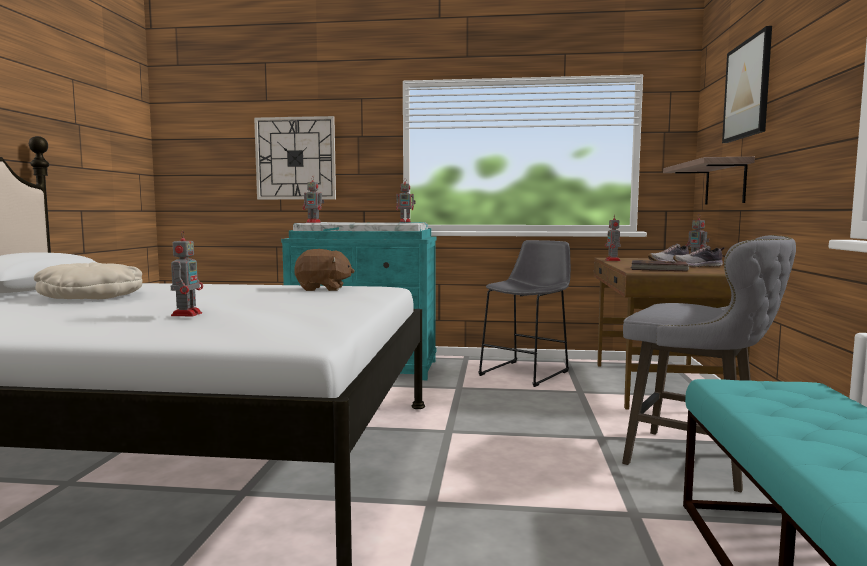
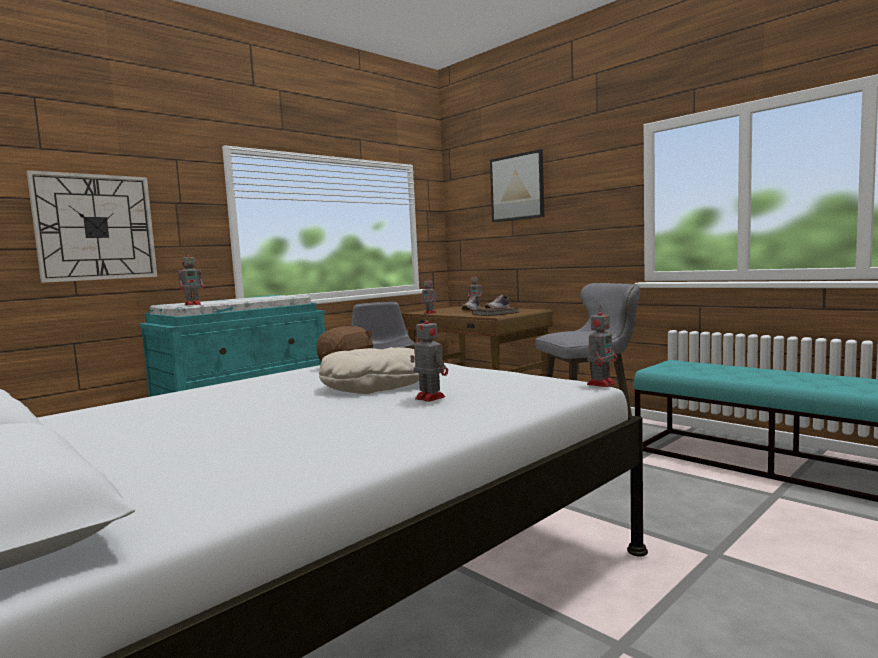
camera: 50 degrees left, 0 degrees up
beige pillow [34,262,143,299] -> beige pillow moved to [319,347,419,394]
toy robot [396,178,416,222] -> toy robot moved to [587,306,617,387]
shelf [663,157,755,205] -> none

